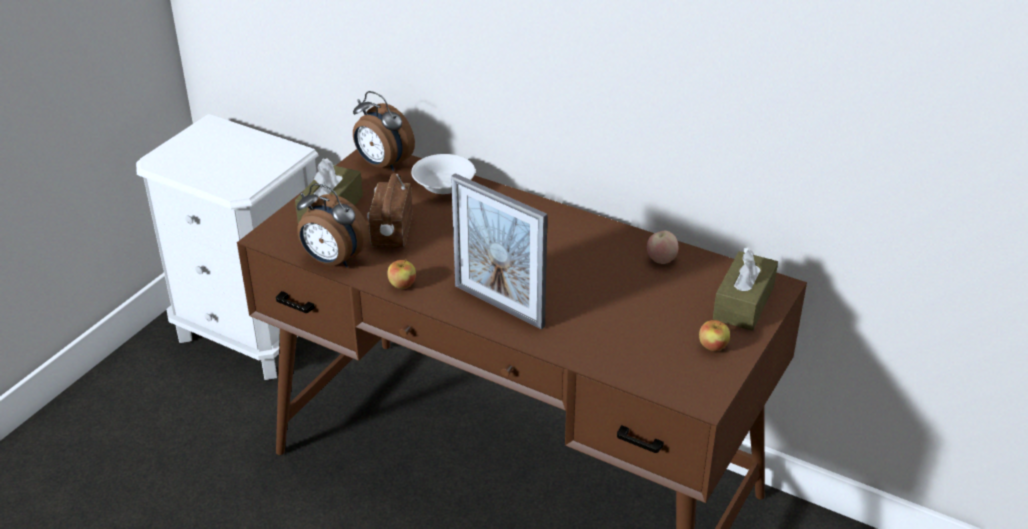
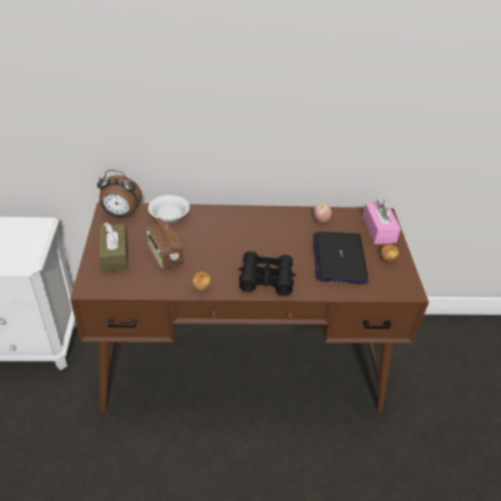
camera: 35 degrees left, 5 degrees up
alarm clock [297,183,369,268] -> none
picture frame [451,173,547,330] -> black binoculars [238,251,296,296]
brown tissue box [713,247,778,331] -> pink tissue box [362,199,401,244]
none -> laptop [313,232,369,284]

